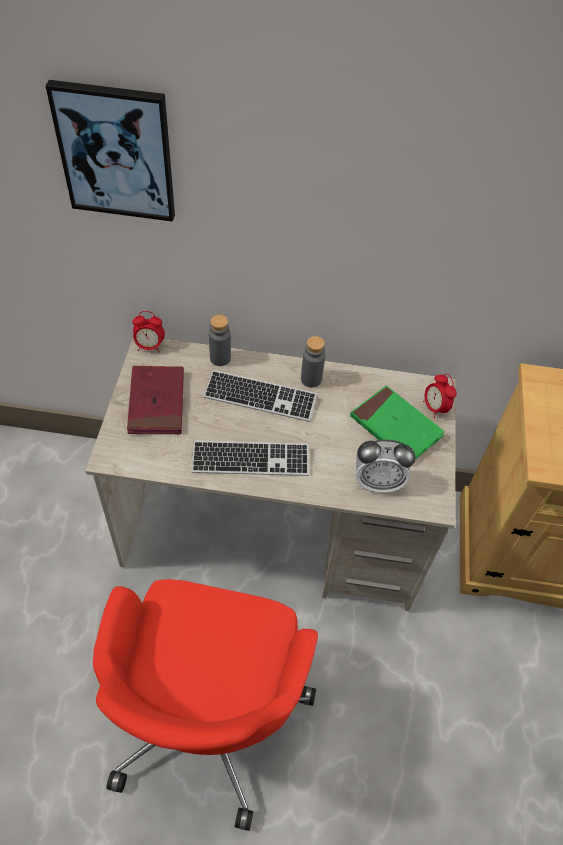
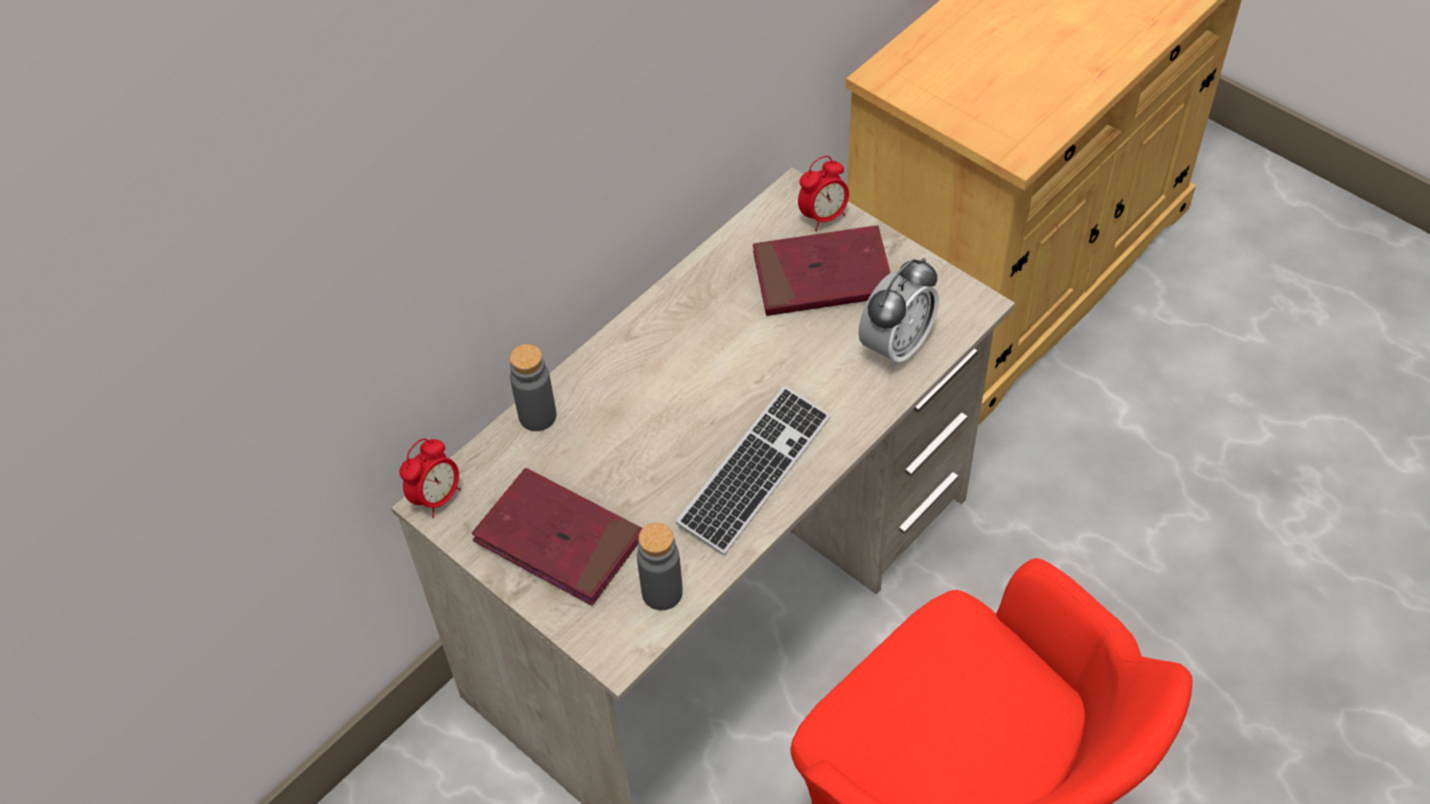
camera: 50 degrees left, 0 degrees up
picture [45,80,175,222] -> none
keyboard [204,370,317,422] -> none
grey bottle [301,336,325,388] -> grey bottle moved to [637,523,683,610]
green book [350,385,445,459] -> red book [753,225,890,316]
alarm clock [423,374,457,418] -> alarm clock turned 45 degrees counterclockwise [798,156,849,231]

